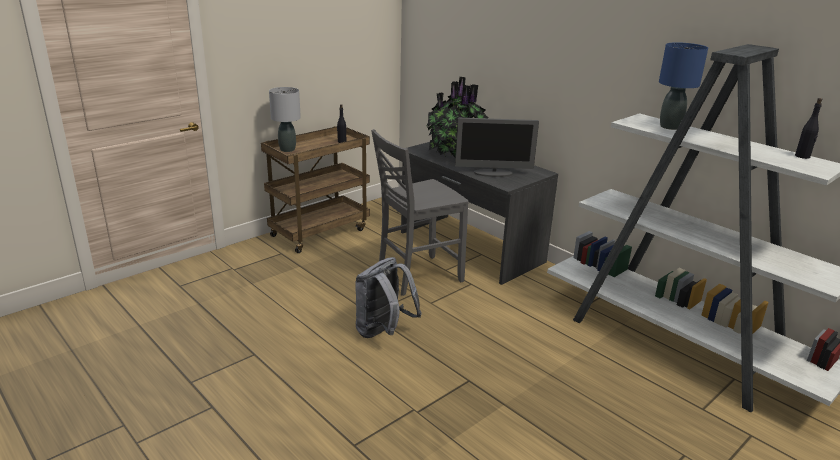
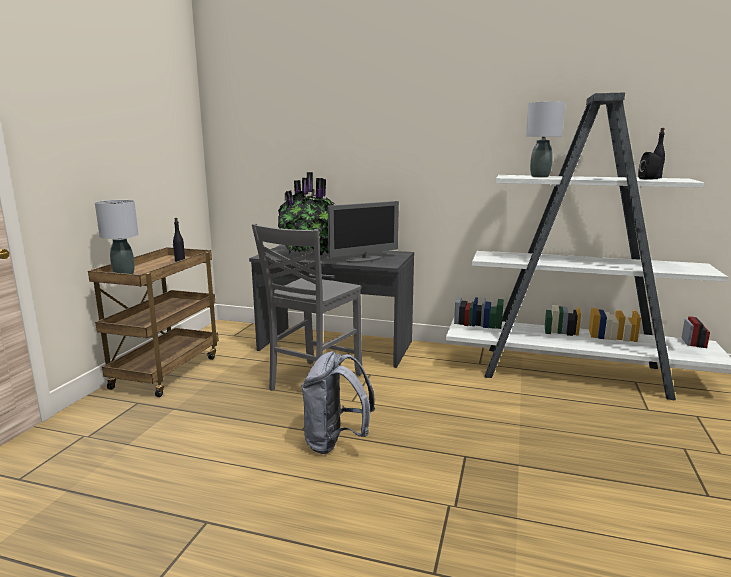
camera: 30 degrees left, 10 degrees down
blue table lamp [659,42,708,130] -> grey table lamp [526,102,565,177]
none -> black speaker [638,152,662,179]

